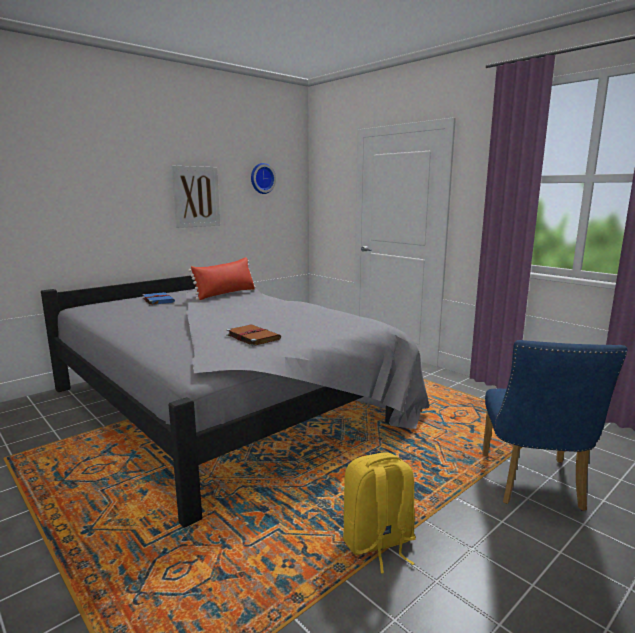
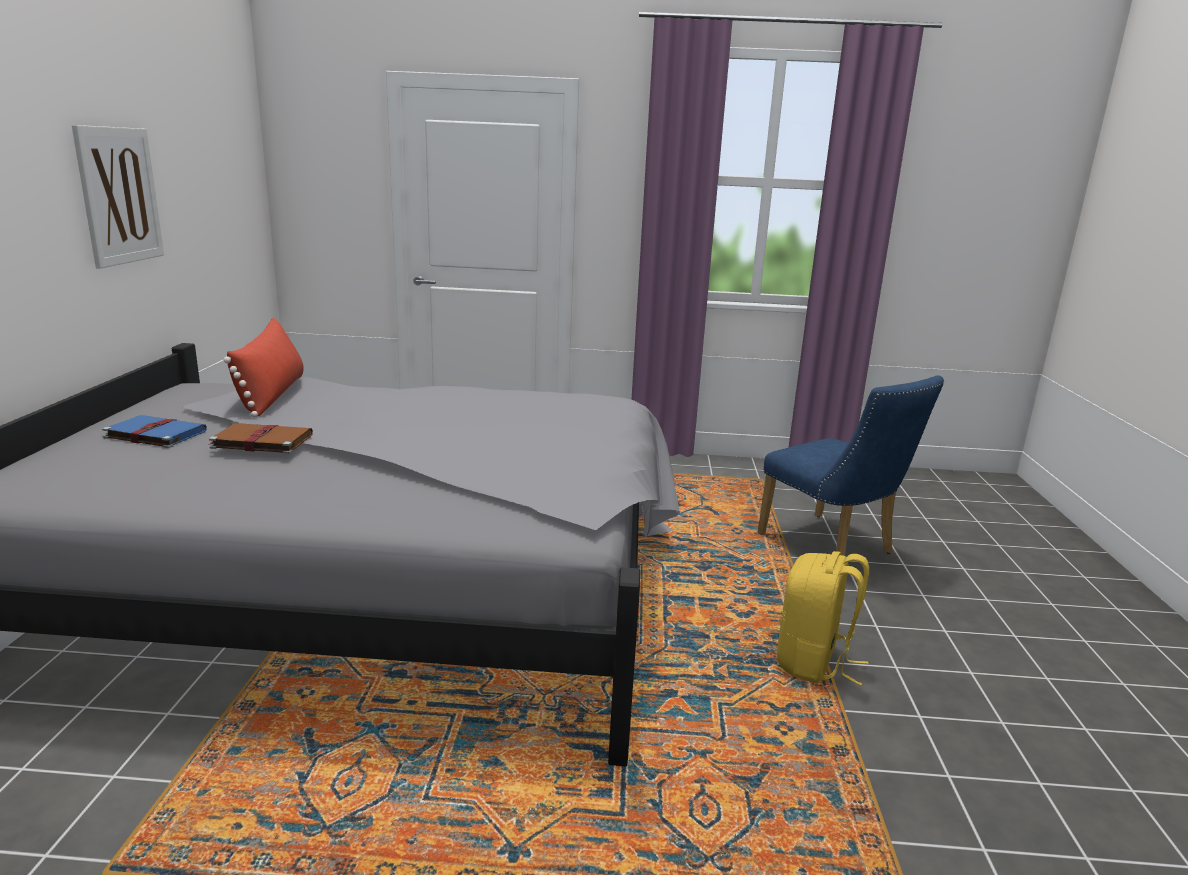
camera: 45 degrees left, 5 degrees up
brown book [226,325,281,347] -> brown book moved to [209,423,313,454]
wall clock [251,163,276,194] -> none

